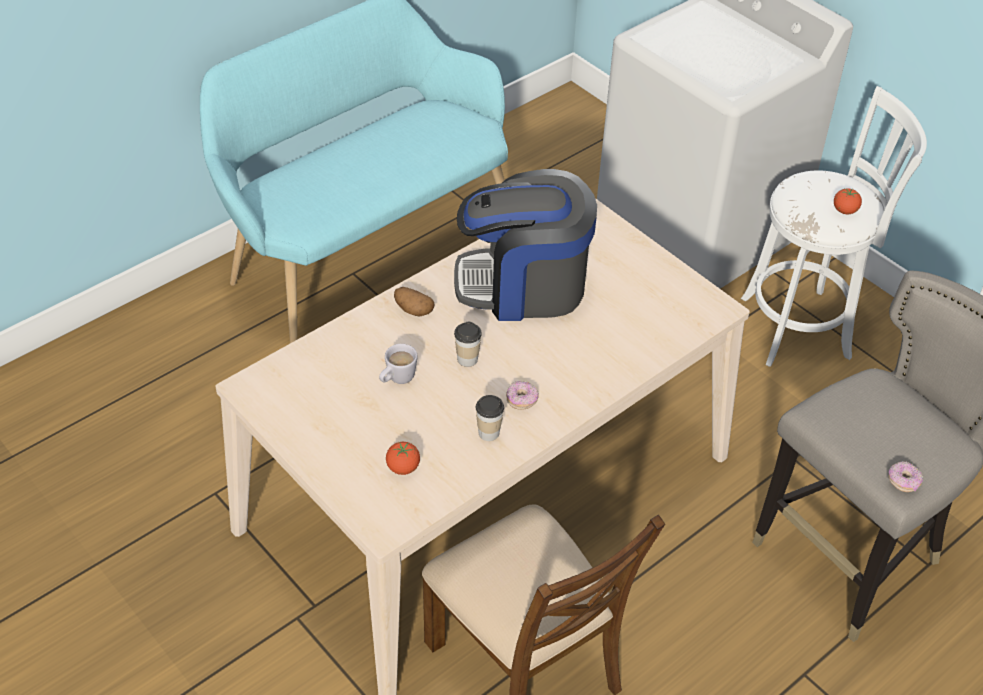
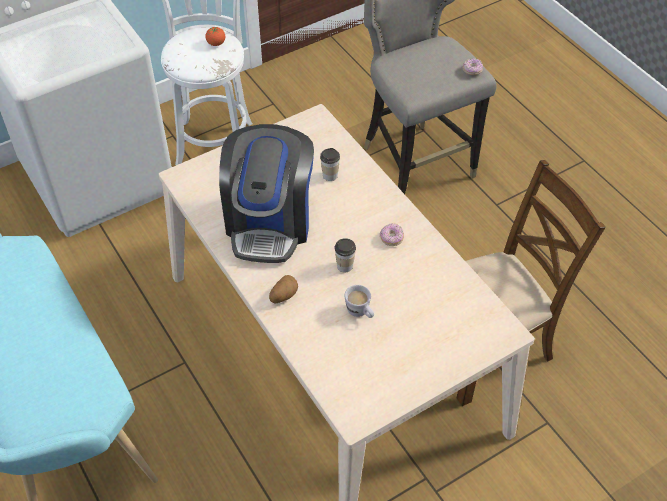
camera: 80 degrees left, 5 degrees up
tomato [386,442,420,475] -> none
cup [476,395,504,441] -> cup moved to [320,148,340,181]

